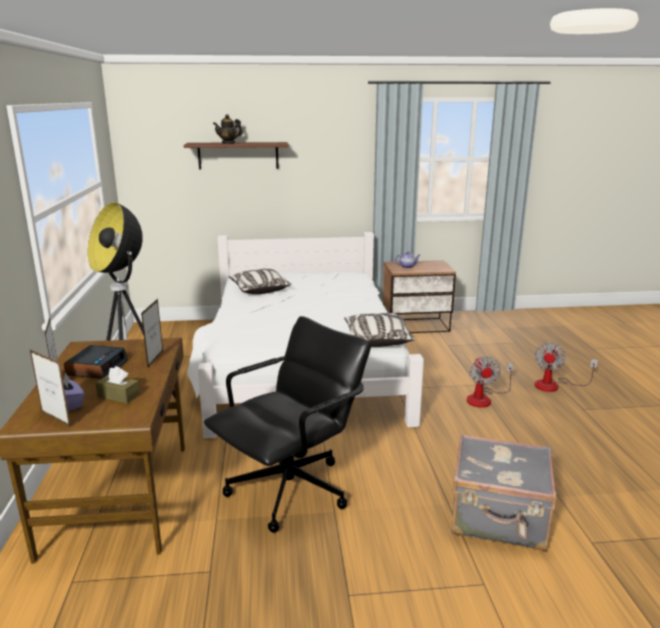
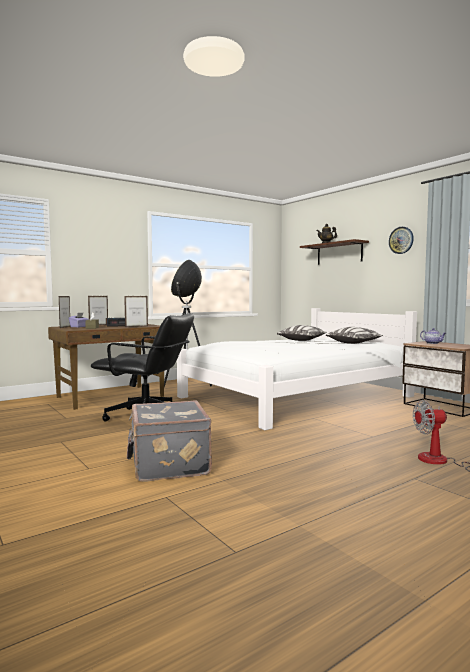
camera: 60 degrees right, 15 degrees down
pillow [344,313,415,347] -> pillow moved to [326,327,383,344]
fan [467,356,513,408] -> none
none -> wall clock [389,227,414,254]

